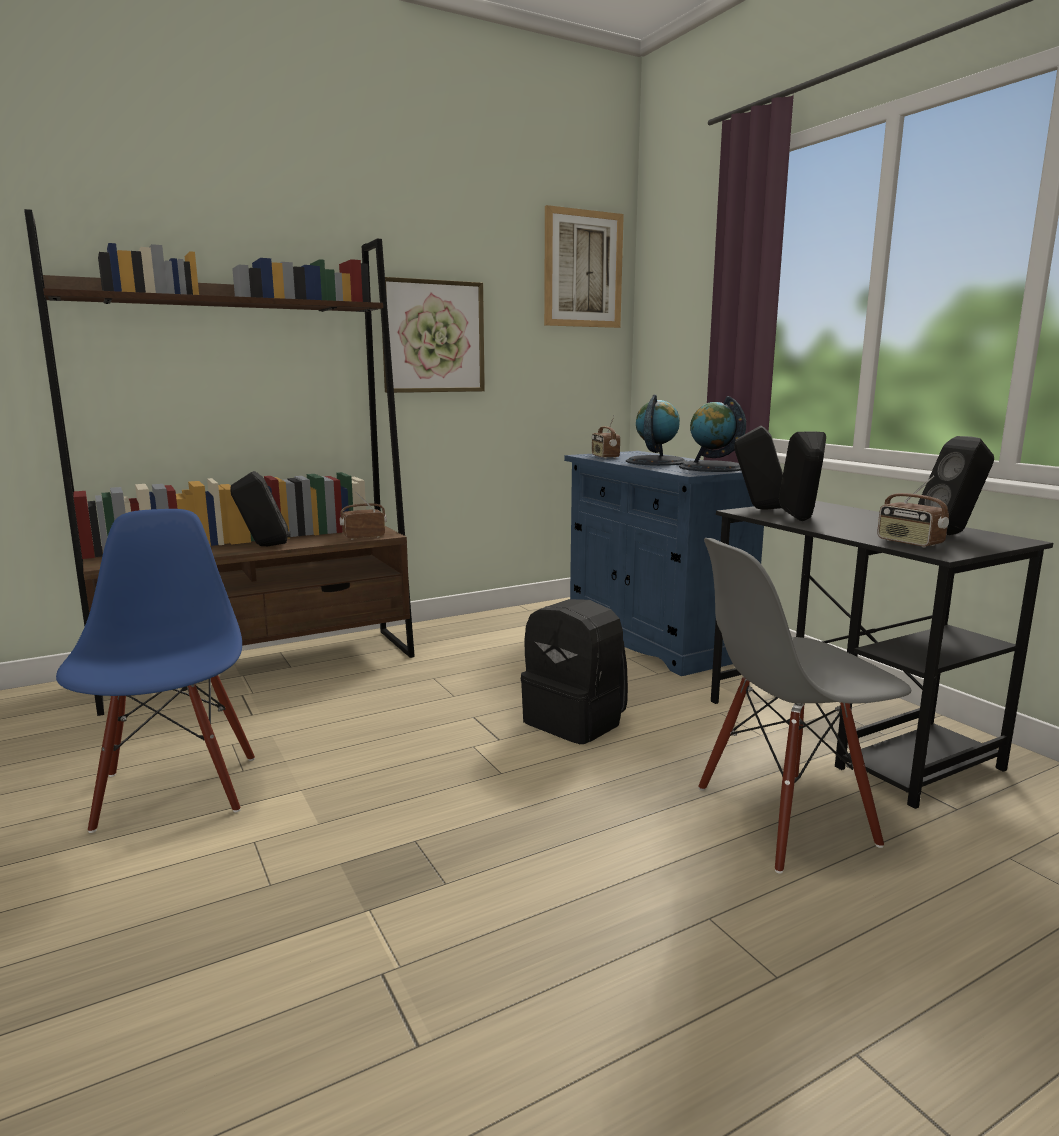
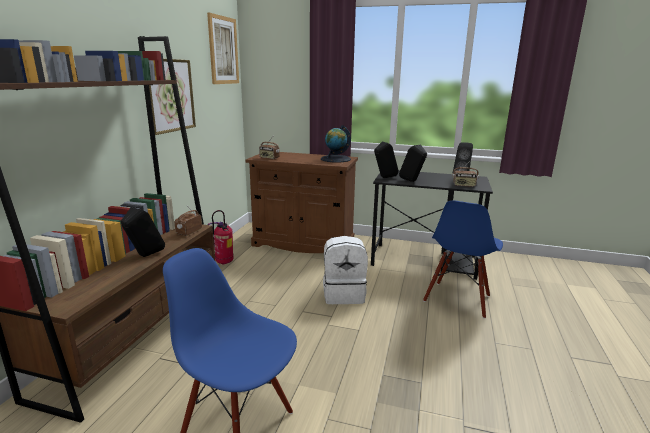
camera: 45 degrees left, 5 degrees up
black backpack [521,599,628,744] -> white backpack [323,236,368,304]
blue cabinet [564,451,764,676] -> brown cabinet [246,152,358,253]
globe [626,394,687,466] -> none
grey chair [698,538,911,874] -> blue chair [423,201,503,319]
none -> fire extinguisher [207,210,234,264]

